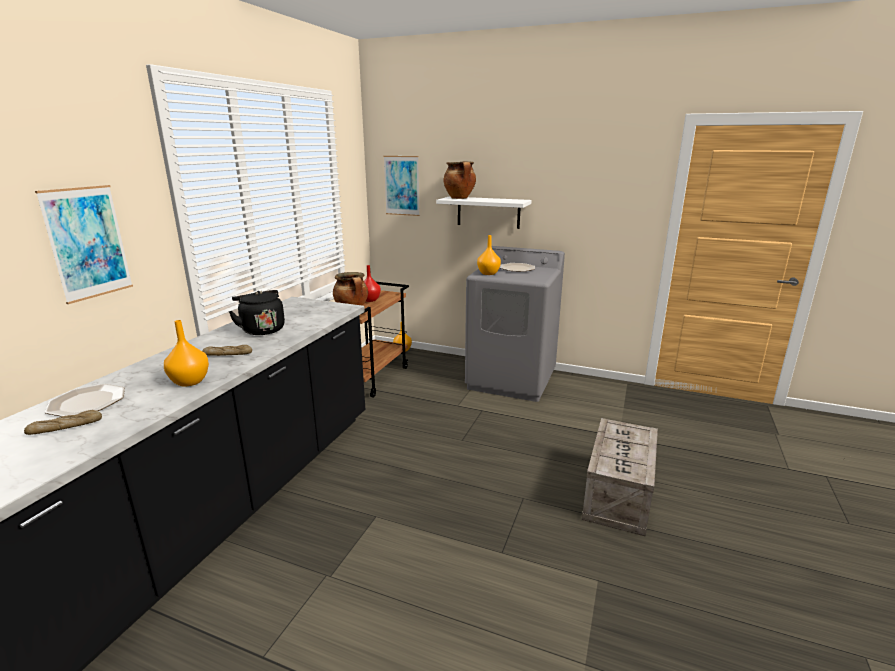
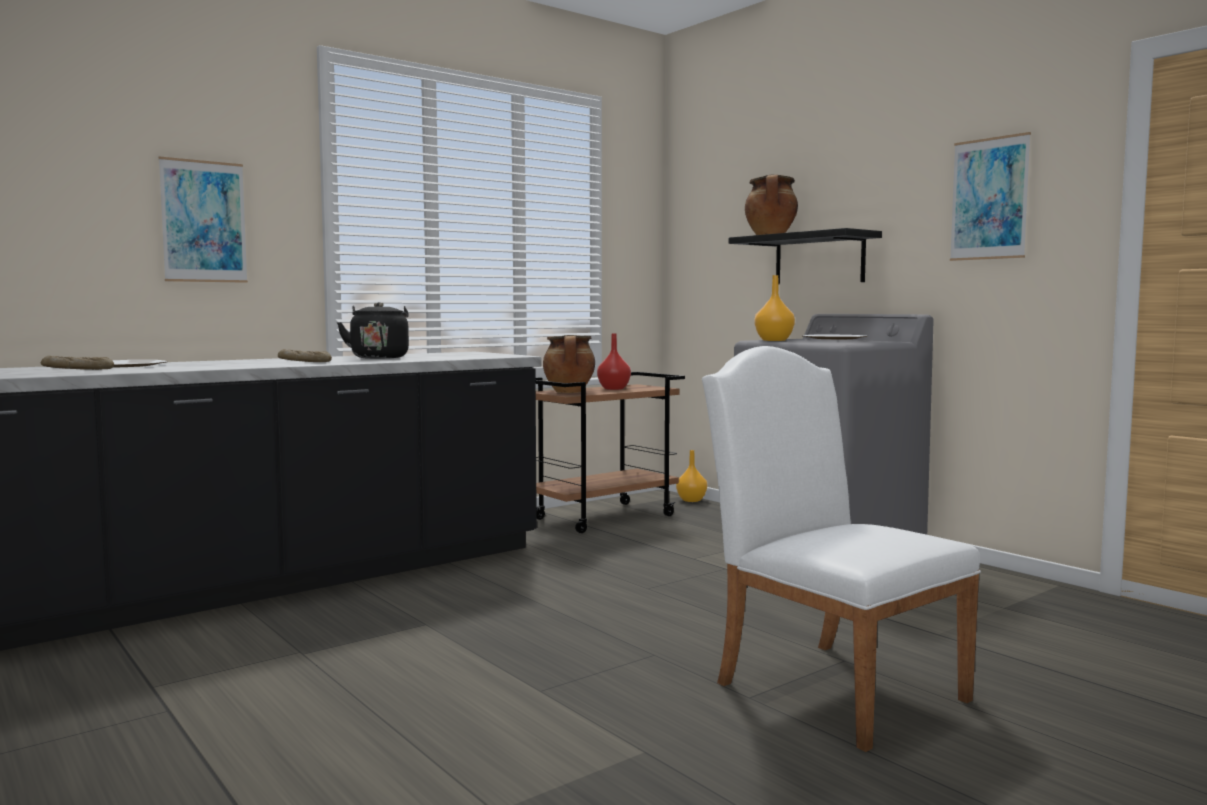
camera: 30 degrees right, 15 degrees down
orange vase [164,320,209,387] -> none
picture [384,156,420,216] -> picture moved to [950,132,1031,261]
white shelf [436,197,532,229] -> black shelf [729,228,882,284]
crate [582,418,658,537] -> white chair [702,346,981,752]

